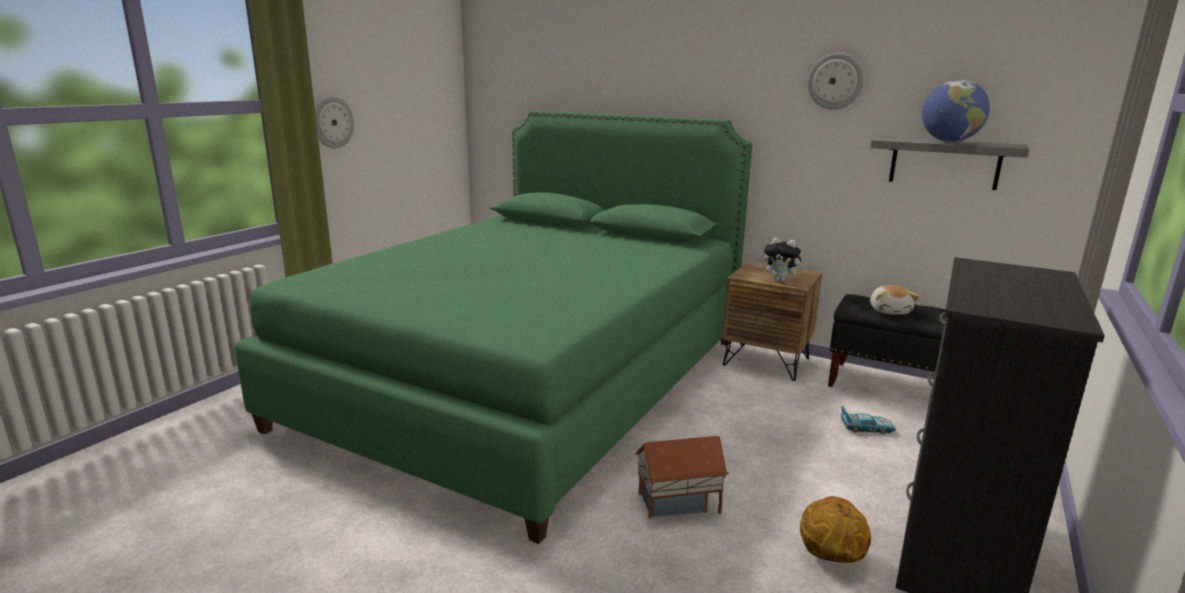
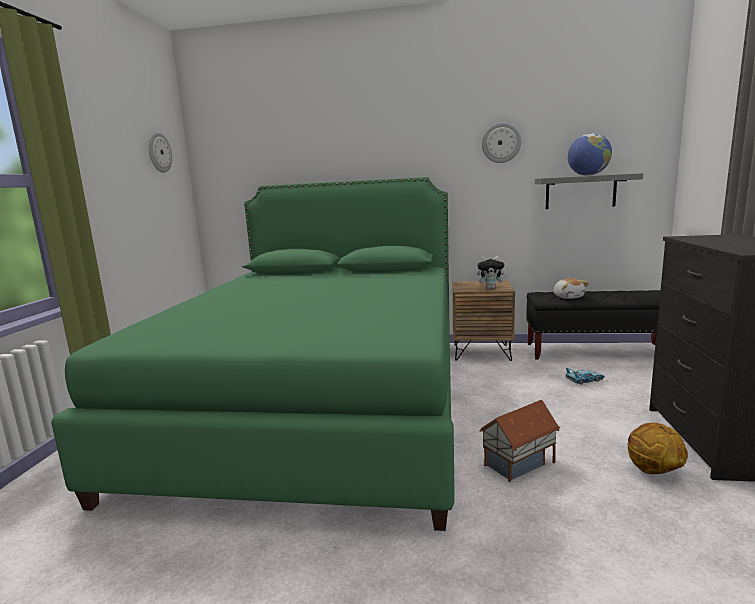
camera: 20 degrees left, 5 degrees down
wall clock [315,96,354,148] -> wall clock moved to [149,132,172,173]

